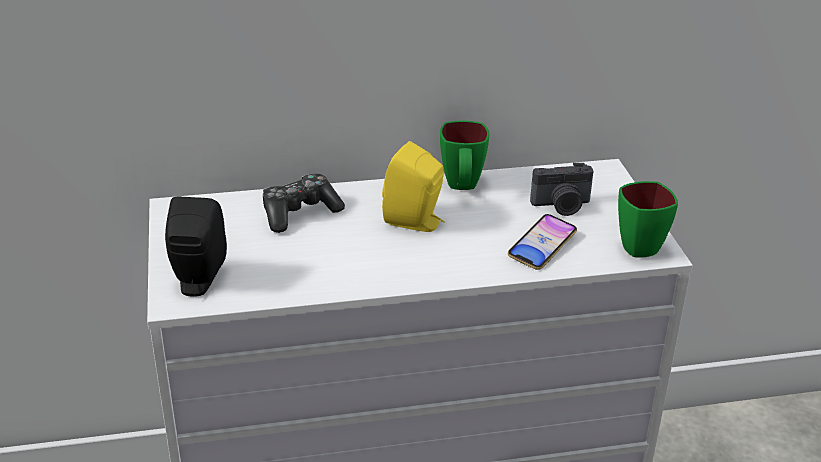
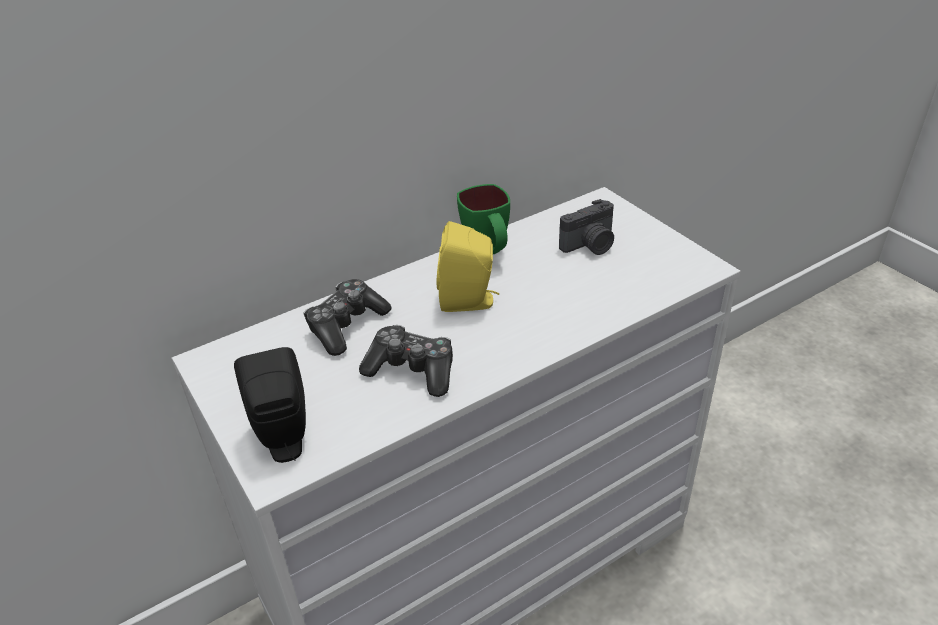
camera: 20 degrees left, 5 degrees up
phone [508,214,577,270] -> none
green mug [618,181,678,258] -> none
none -> game controller [359,325,453,397]

